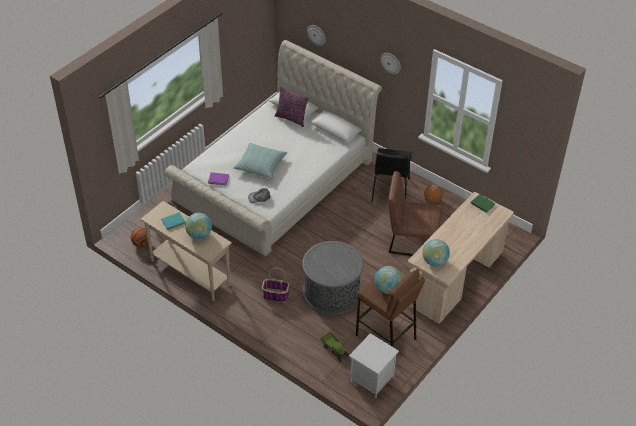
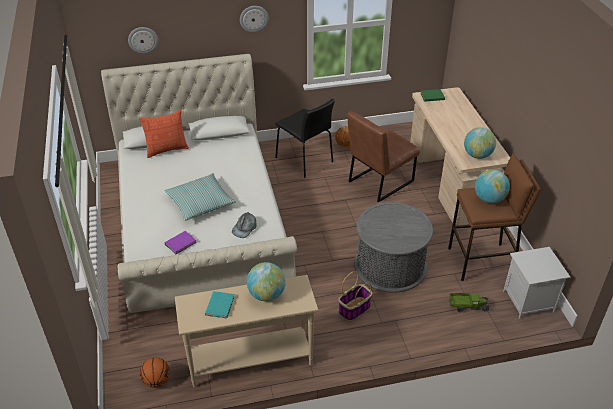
camera: 50 degrees left, 5 degrees down
purple pillow [275,86,309,127] -> orange pillow [139,110,189,158]

